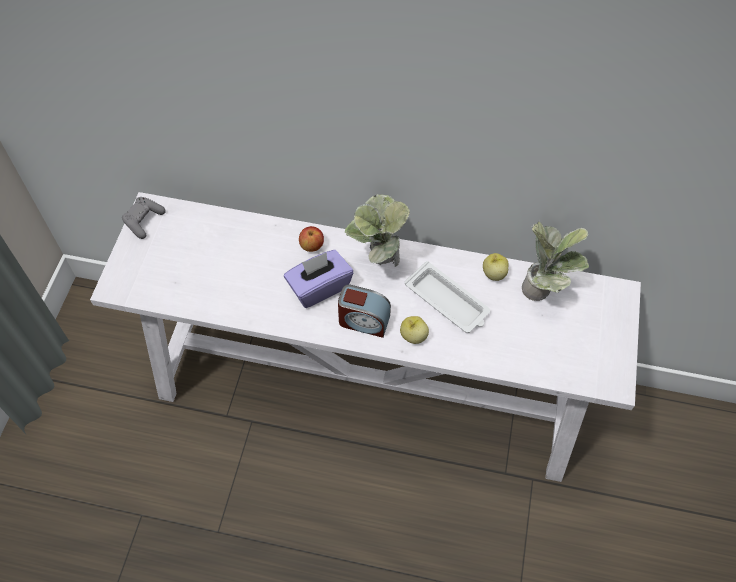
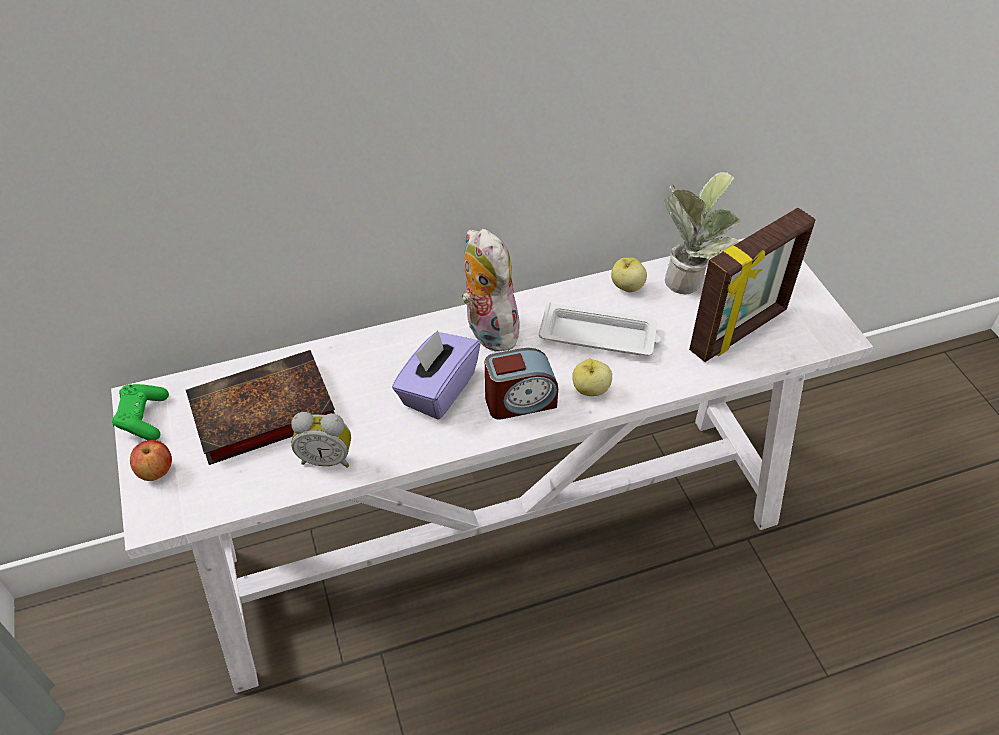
camera: 30 degrees left, 10 degrees down
grey game controller [122,197,166,239] -> green game controller [112,384,169,440]
apple [299,226,324,252] -> apple moved to [130,440,172,481]
potted plant [345,194,410,267] -> plush toy [461,229,519,352]
none -> book [186,350,335,465]
none -> alarm clock [291,412,351,468]
none -> picture frame [689,208,816,362]

